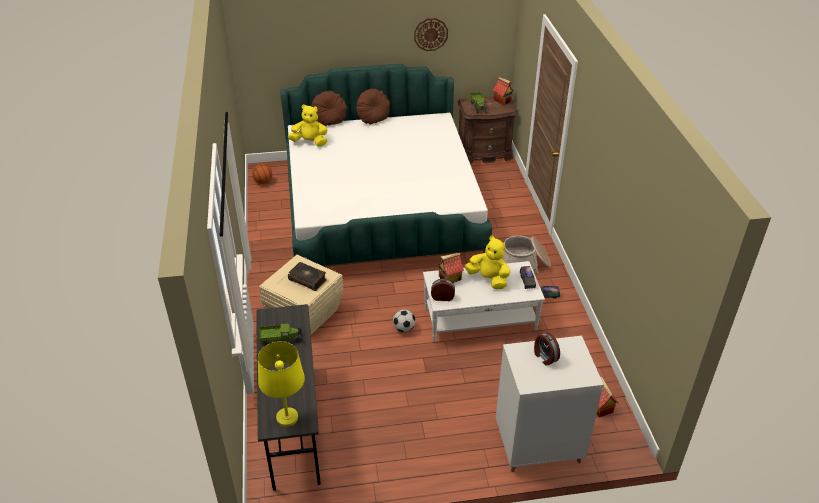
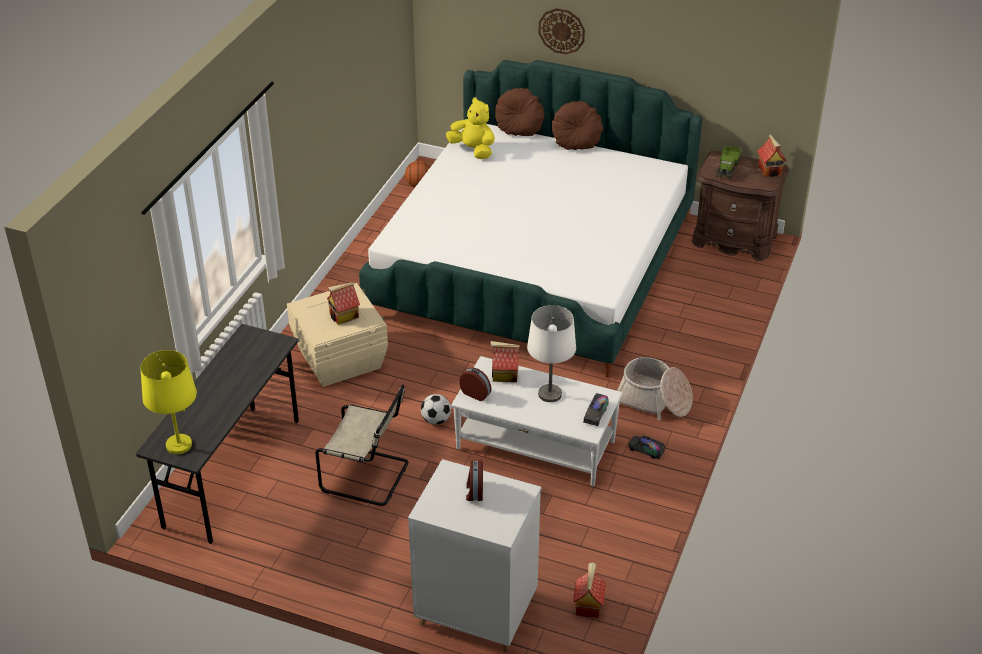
camera: 30 degrees right, 0 degrees up
toy truck [259,323,303,344] -> none
book [288,262,327,291] -> toy house [327,282,360,325]
wall clock [414,18,448,51] -> wall clock moved to [538,8,585,55]
yellow plush toy [465,236,510,290] -> white table lamp [527,305,576,402]
none -> beige chair [315,385,408,506]

